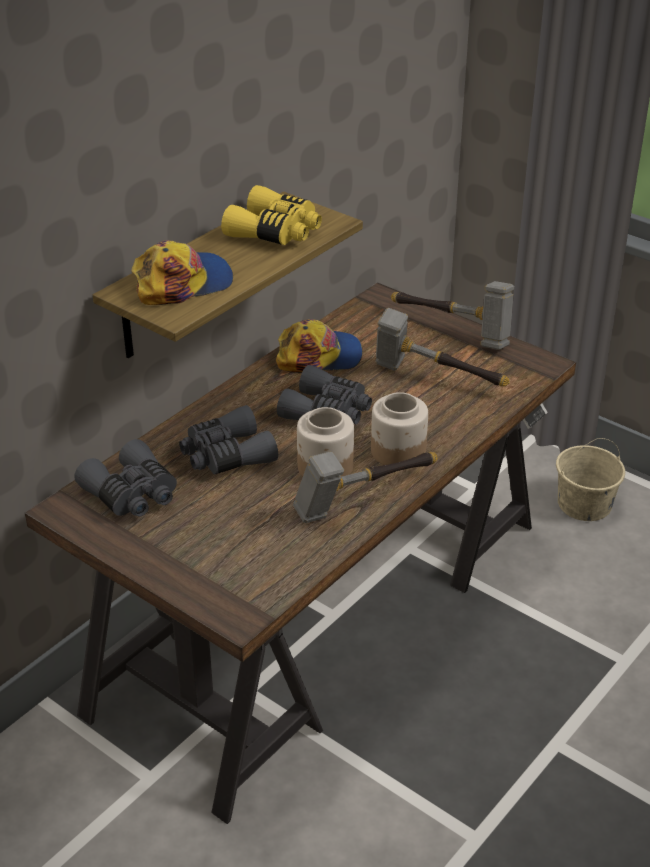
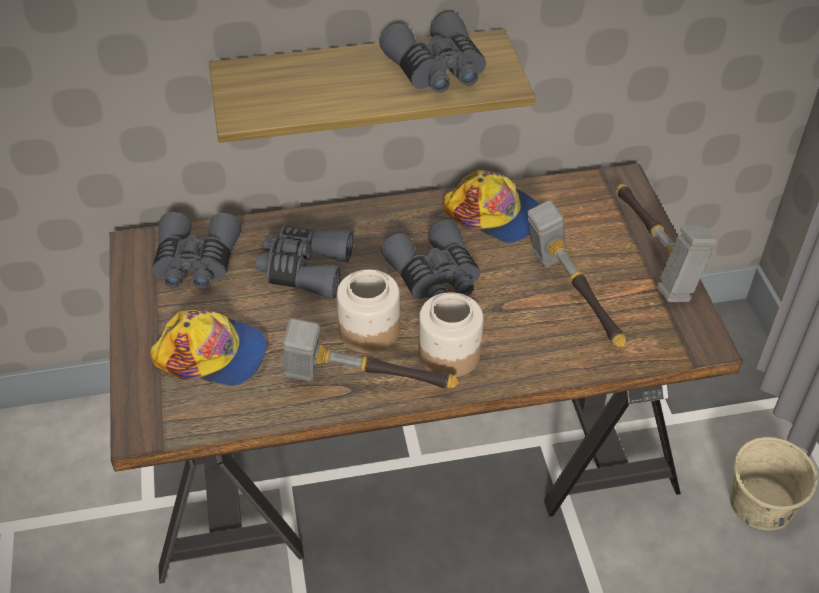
camera: 40 degrees right, 10 degrees up
cap [131,240,233,305] -> cap moved to [150,310,267,386]
yellow binoculars [221,185,322,245] -> grey binoculars [379,12,486,93]

